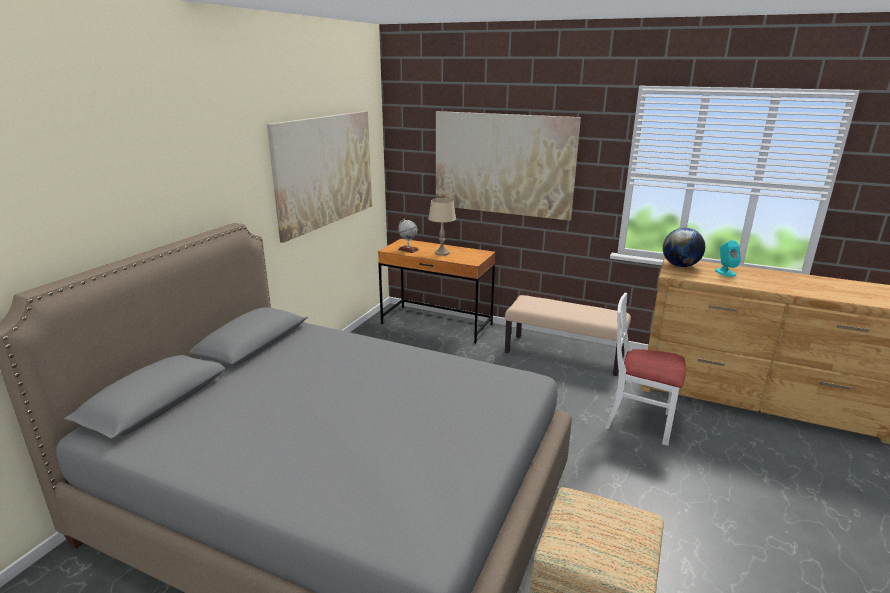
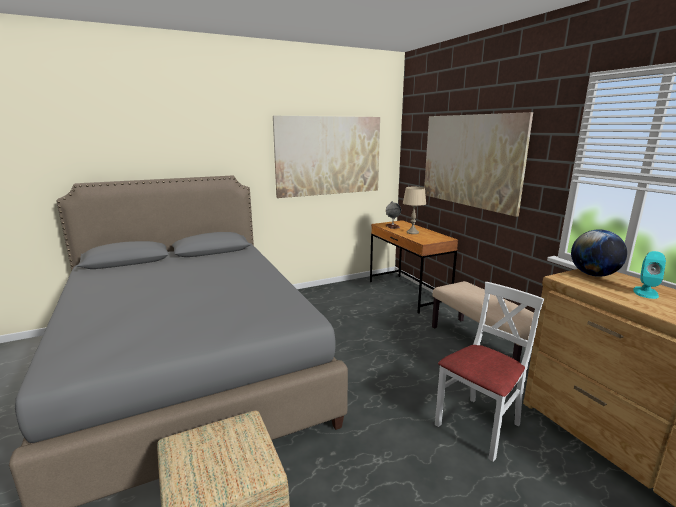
camera: 40 degrees right, 5 degrees down
white chair [605,293,686,446] -> white chair turned 75 degrees clockwise [435,282,544,462]

